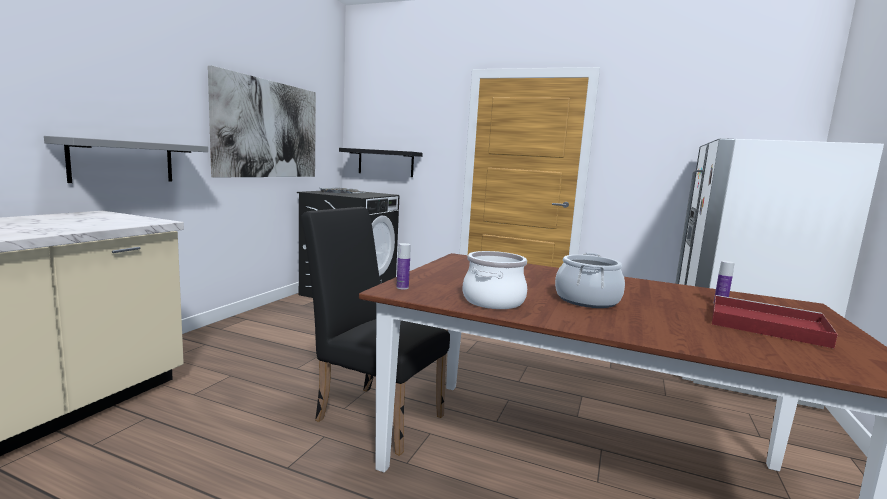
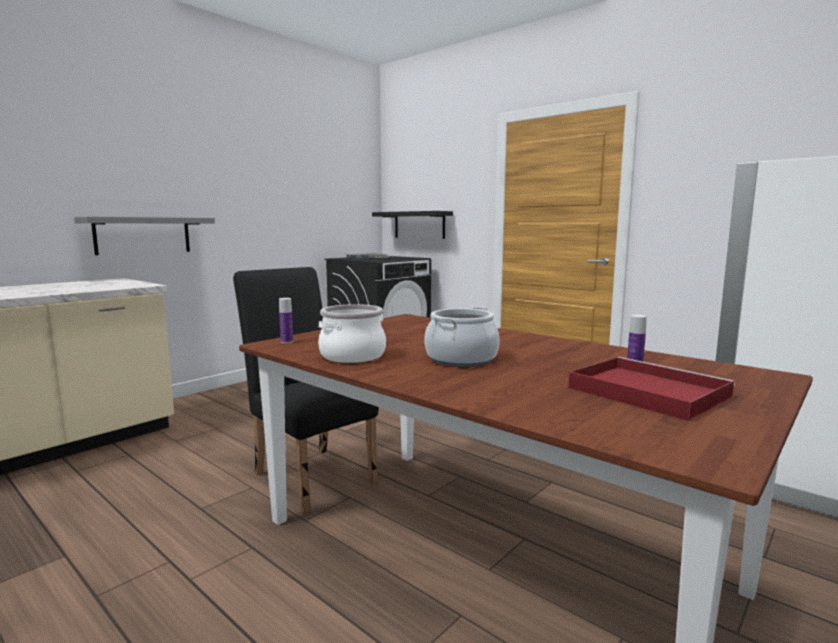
camera: 20 degrees right, 0 degrees up
picture [208,65,316,177] -> none

